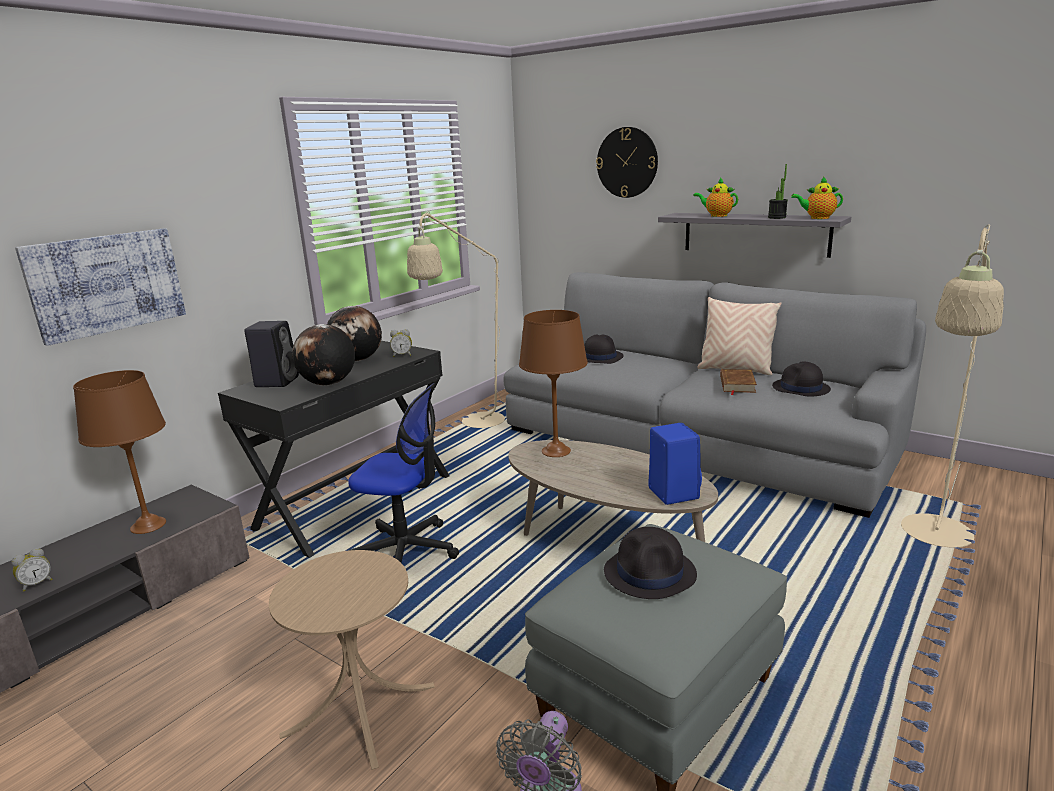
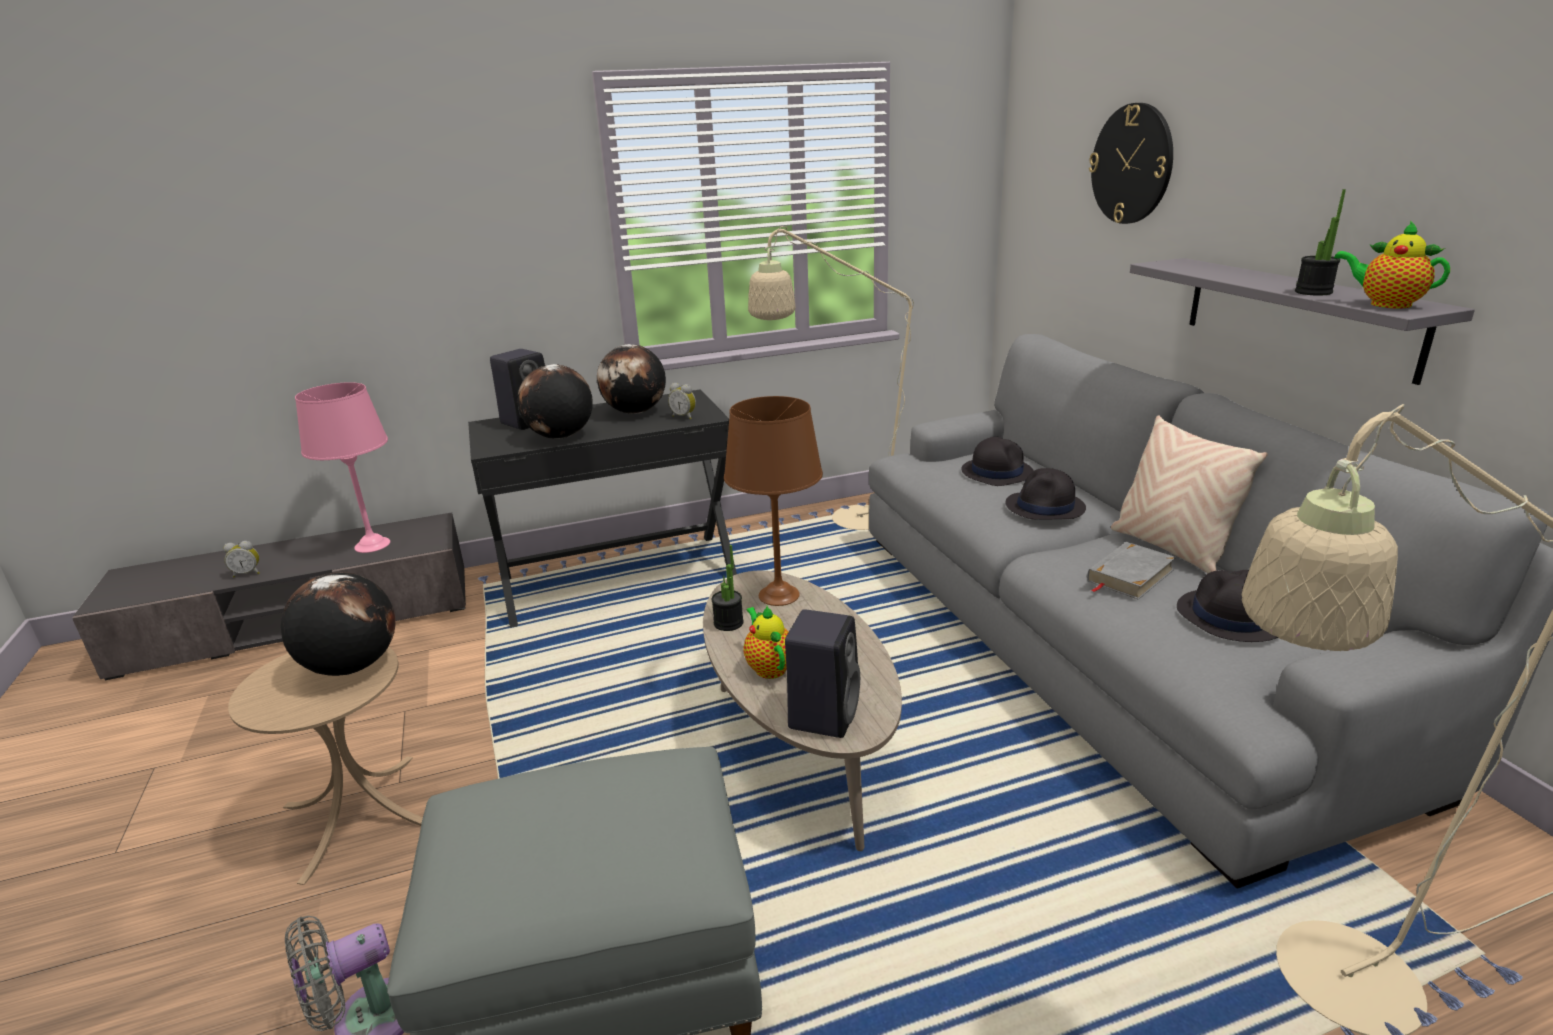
camera: 35 degrees right, 5 degrees up
picture [15,229,186,346] -> none
brown table lamp [73,370,166,534] -> pink table lamp [295,382,390,553]
office chair [348,383,459,563] -> none
black hat [604,527,697,599] -> black hat moved to [1005,468,1086,520]
blue speaker [648,423,702,505] -> black speaker [785,609,860,738]
teapot [694,178,738,217] -> teapot moved to [743,606,789,679]
brown book [720,369,757,395] -> grey book [1087,542,1176,600]
none -> globe [281,572,396,676]
none -> potted plant [712,545,744,631]

